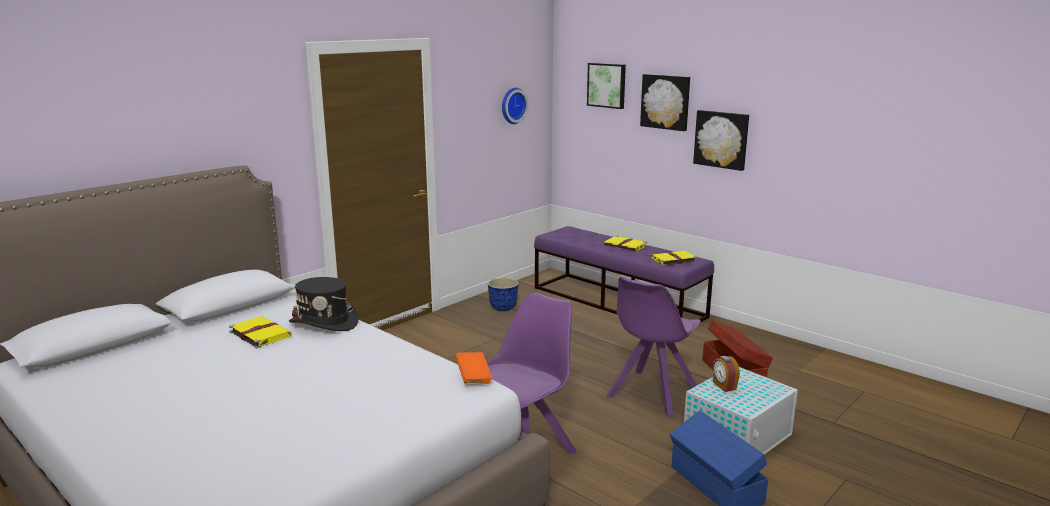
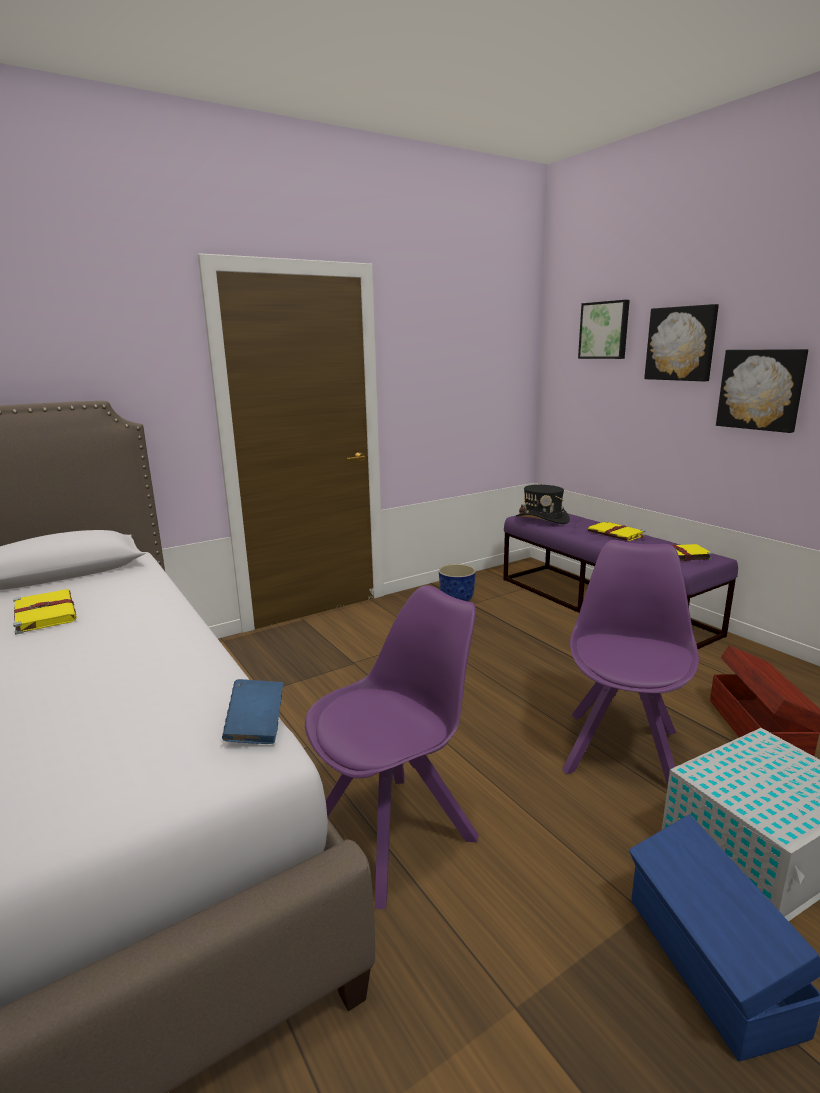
camera: 15 degrees right, 0 degrees up
black hat [289,277,358,331] -> black hat moved to [516,485,570,524]
orange book [455,352,492,384] -> blue book [222,679,283,744]
wall clock [502,88,528,124] -> none
purple chair [607,276,701,417] -> purple chair turned 150 degrees clockwise [562,540,699,786]
alarm clock [713,356,740,392] -> none

